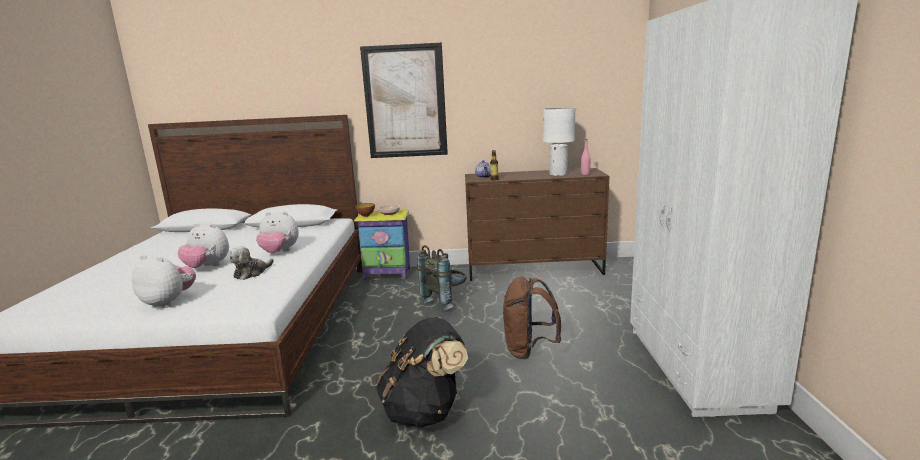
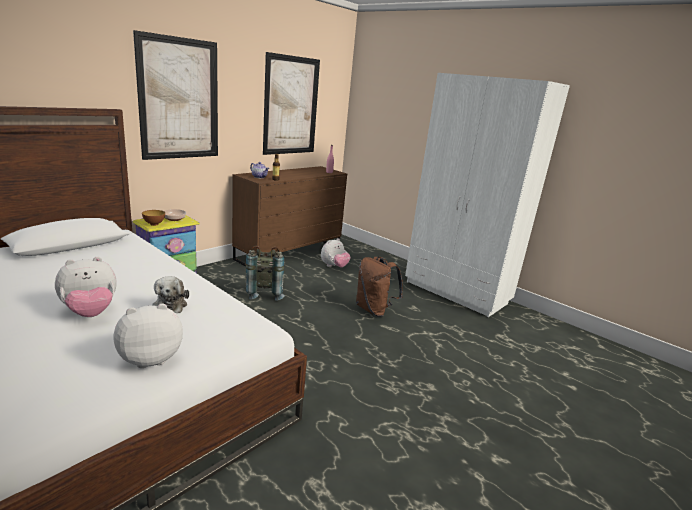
camera: 50 degrees left, 5 degrees up
plush toy [256,211,299,253] -> plush toy moved to [321,238,351,267]
black backpack [376,317,468,427] -> none
white table lamp [543,107,575,176] -> none
none -> picture [263,52,320,155]

